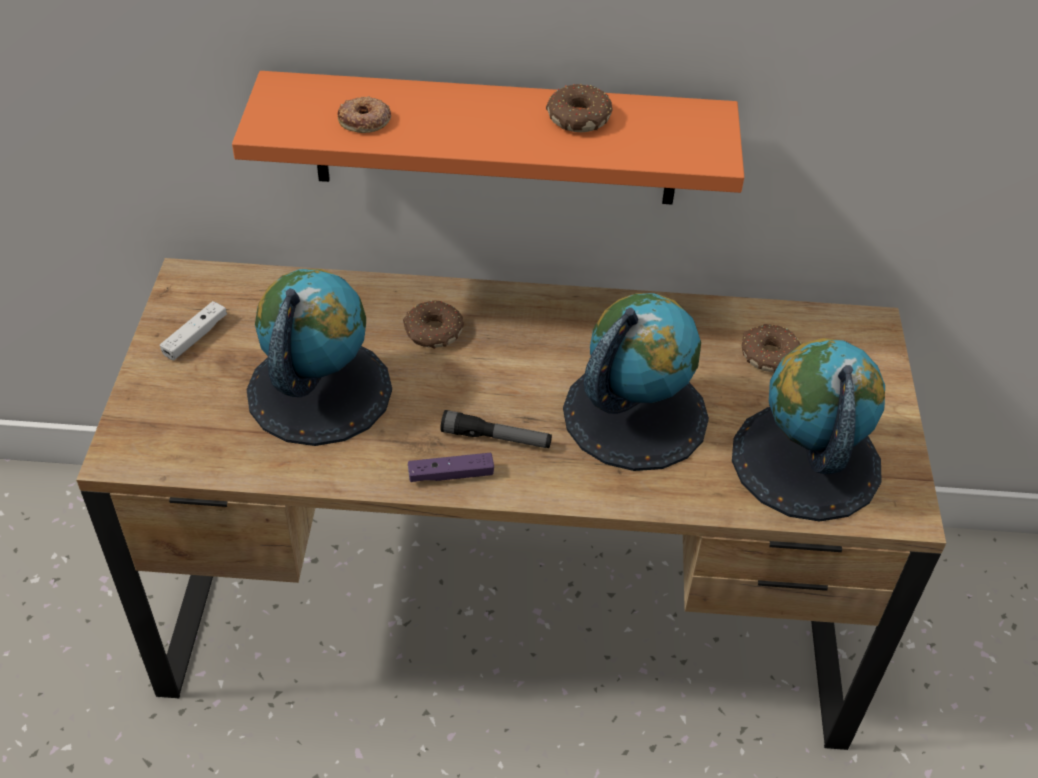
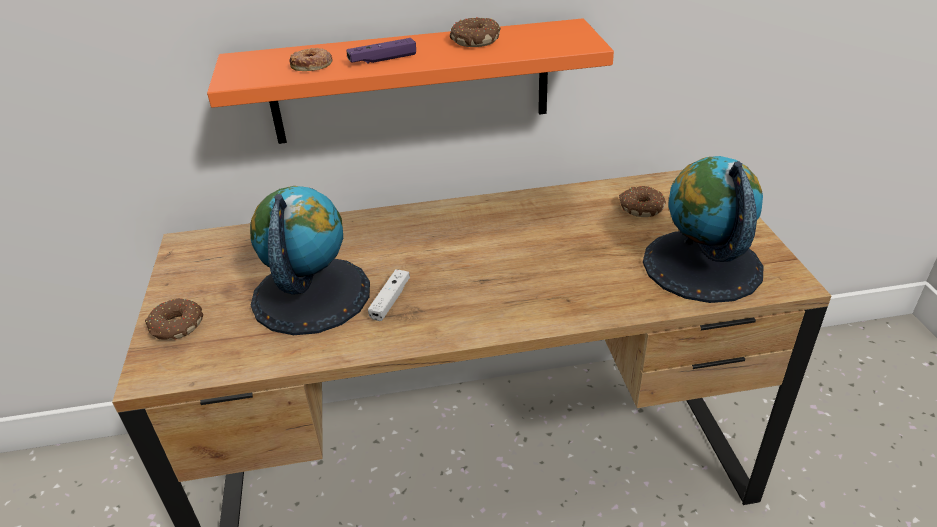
camera: 10 degrees left, 10 degrees down
white game controller [160,301,227,360] -> white game controller moved to [368,269,410,321]
donut [403,300,464,349] -> donut moved to [145,298,203,340]
purple game controller [408,453,494,482] -> purple game controller moved to [346,38,416,64]
flashlight [440,410,552,448] -> none
globe [563,293,709,471] -> none

